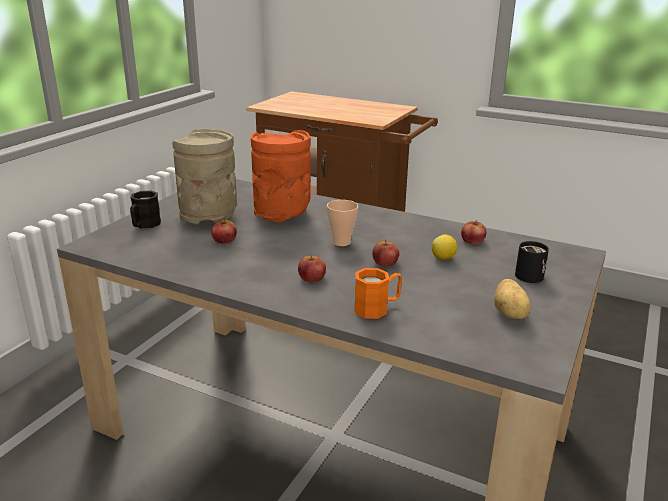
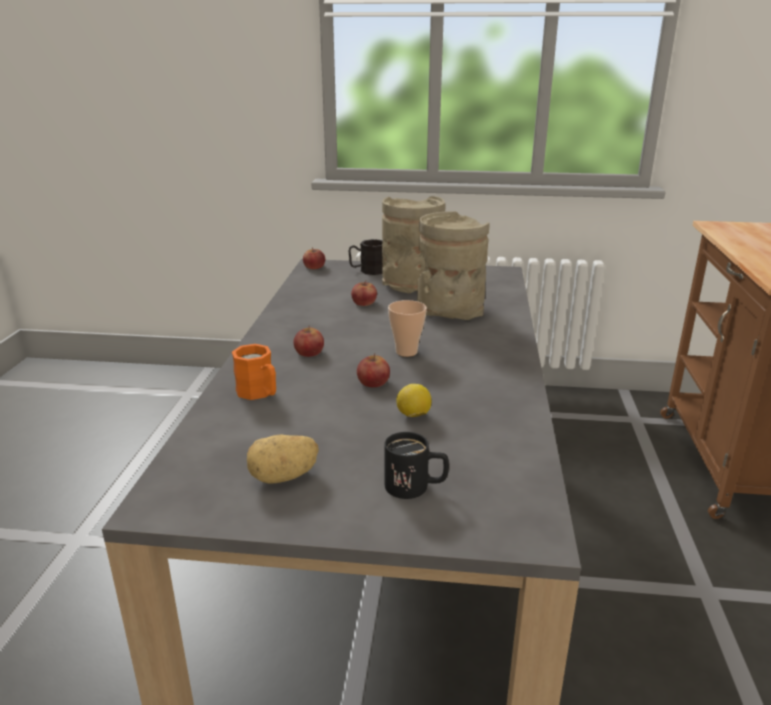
camera: 70 degrees right, 0 degrees up
orange vase [251,130,311,223] -> beige vase [417,211,489,320]
apple [461,221,486,244] -> apple moved to [303,247,325,269]

